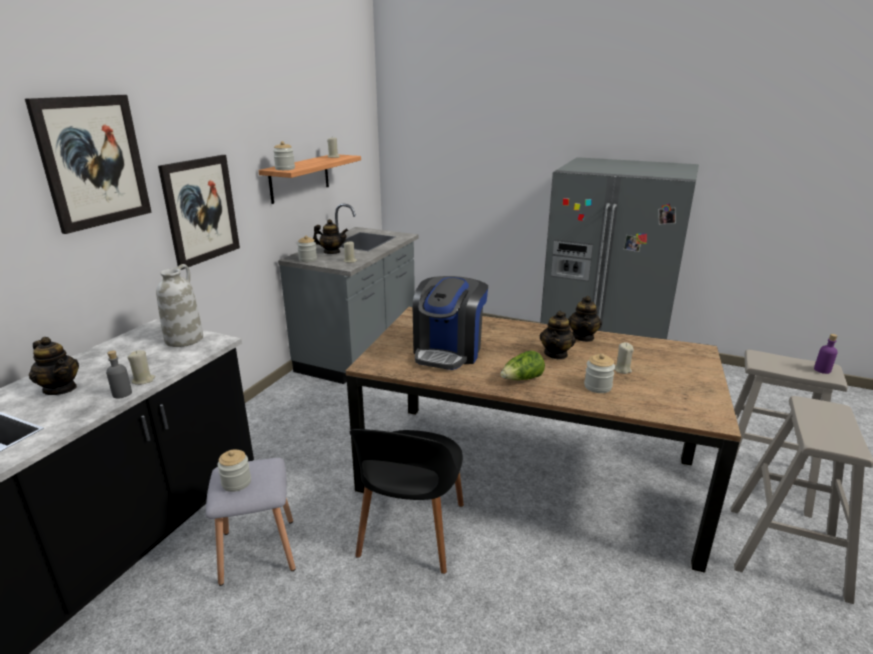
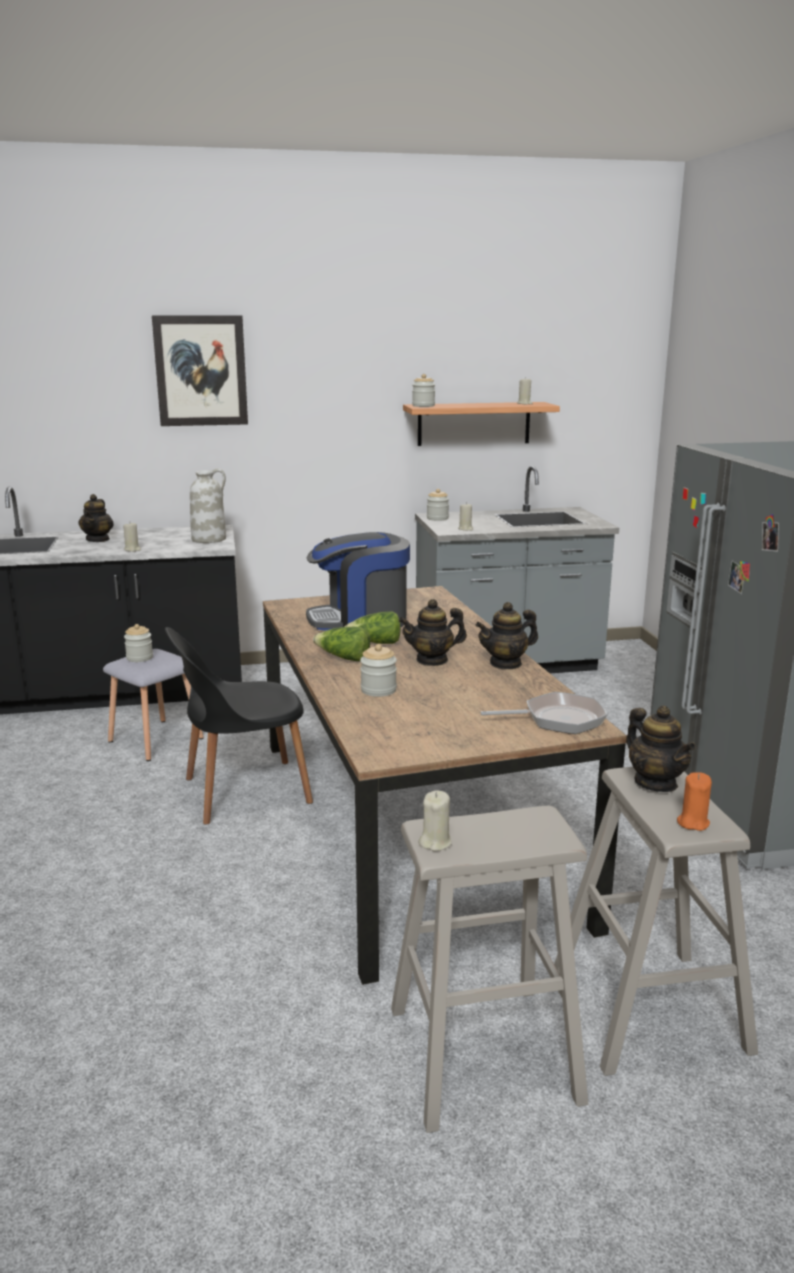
camera: 55 degrees right, 5 degrees down
grey bottle [106,350,132,398] -> none
picture [158,155,240,270] -> none
teapot [313,219,348,254] -> teapot moved to [626,706,696,792]
beige candle [615,342,634,374] -> beige candle moved to [418,790,452,851]
purple bottle [814,334,838,374] -> orange candle [677,772,712,831]
none -> lettuce [344,612,400,644]
none -> frying pan [481,692,607,734]

